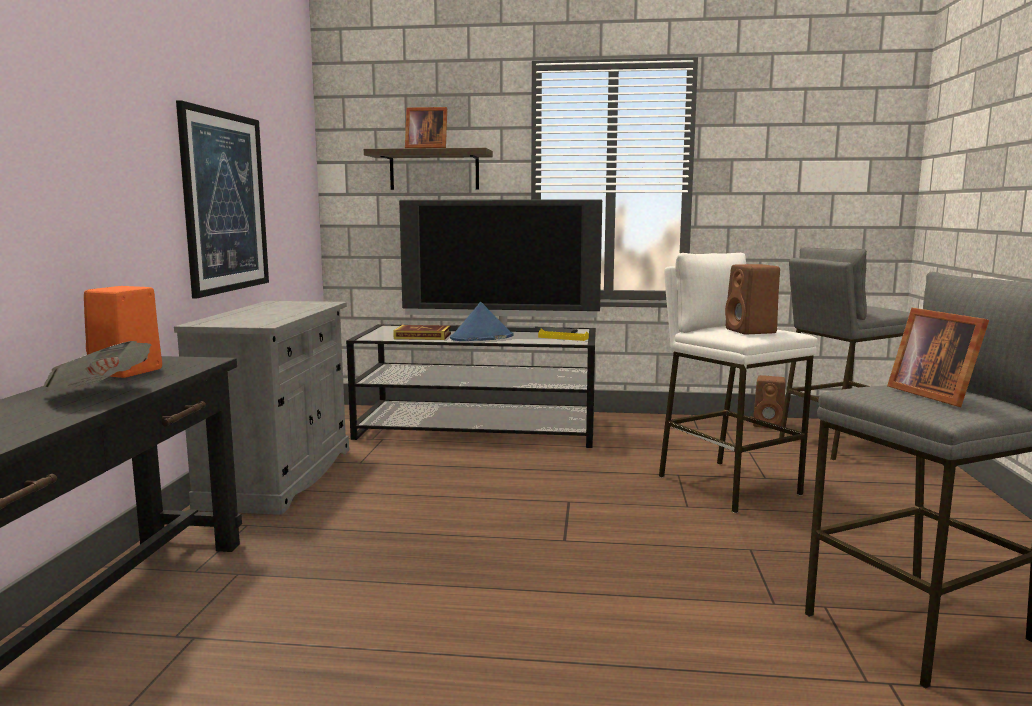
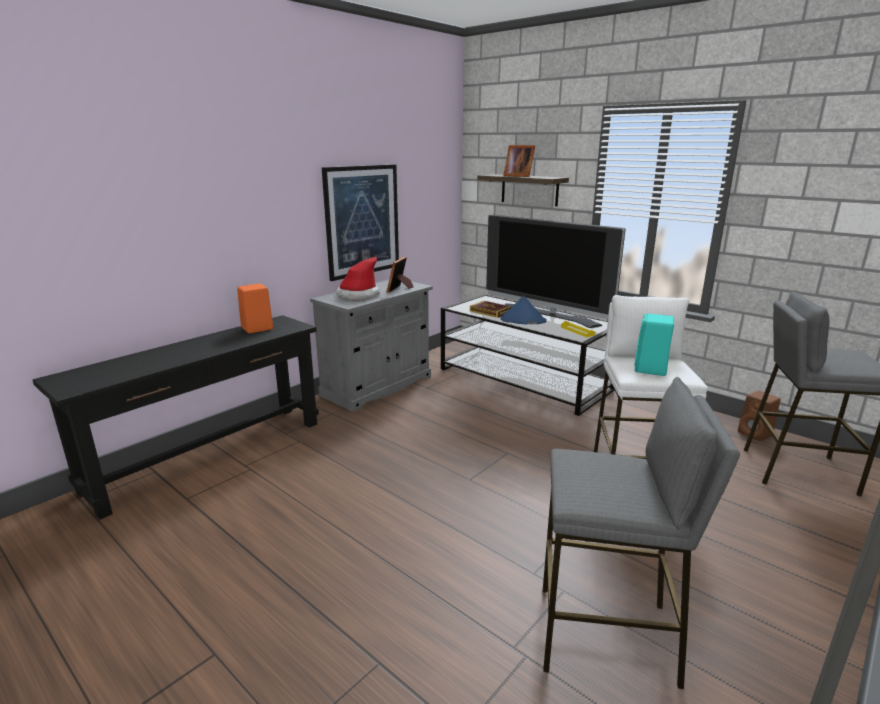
camera: 35 degrees right, 10 degrees up
newspaper [43,341,152,391] -> none
brown speaker [725,264,780,334] -> turquoise speaker [634,313,674,376]
picture frame [887,308,989,407] -> picture frame moved to [387,256,414,293]
none -> hat [336,256,380,300]

